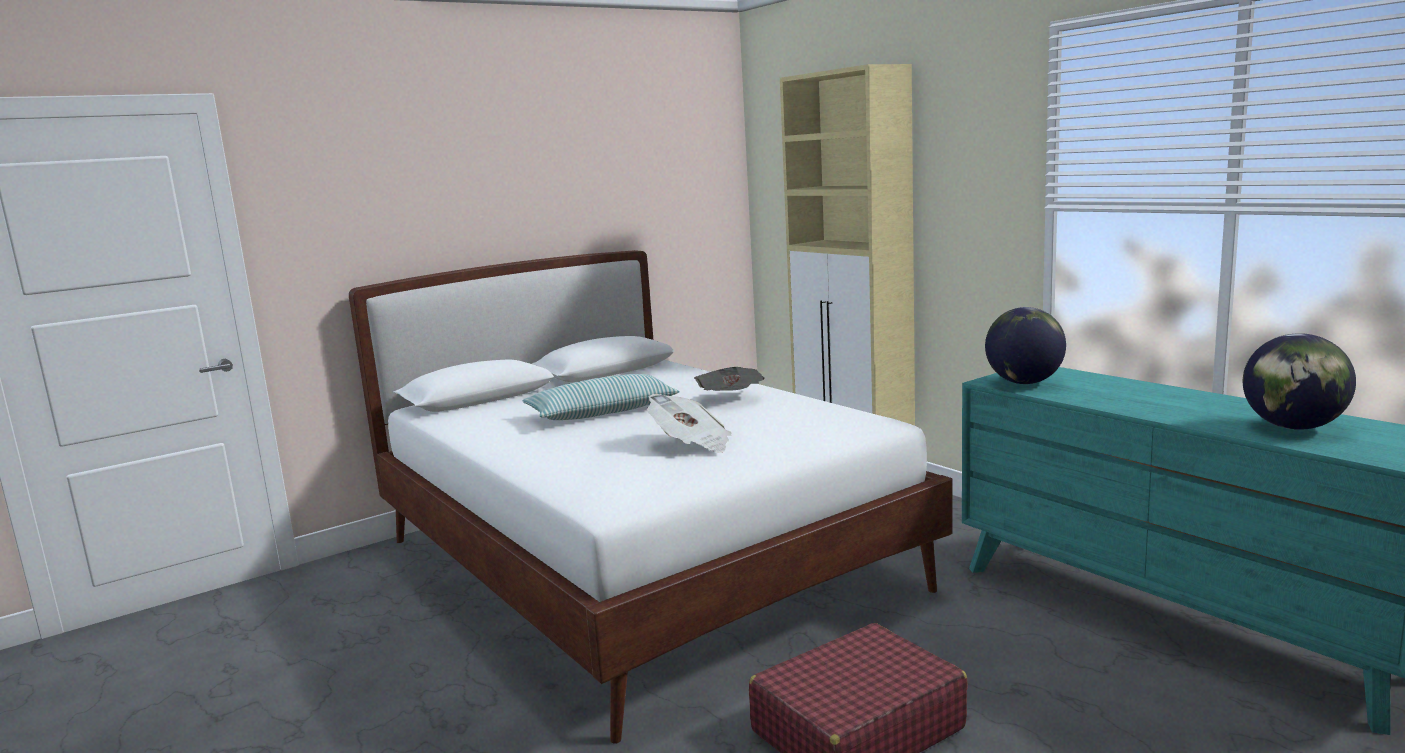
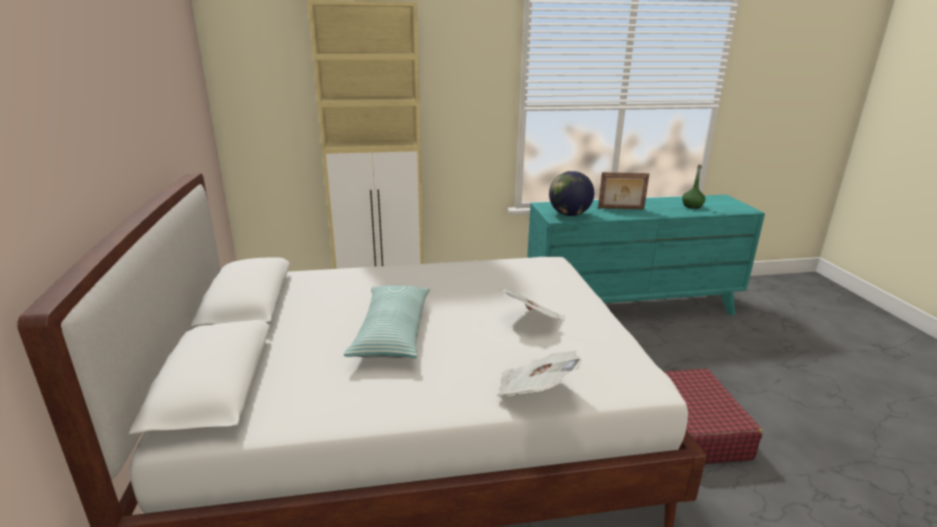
camera: 65 degrees left, 10 degrees up
newspaper [694,367,765,391] -> newspaper moved to [497,351,582,396]
globe [1243,333,1356,430] -> green bottle [682,165,706,209]
none -> picture frame [598,172,649,209]

